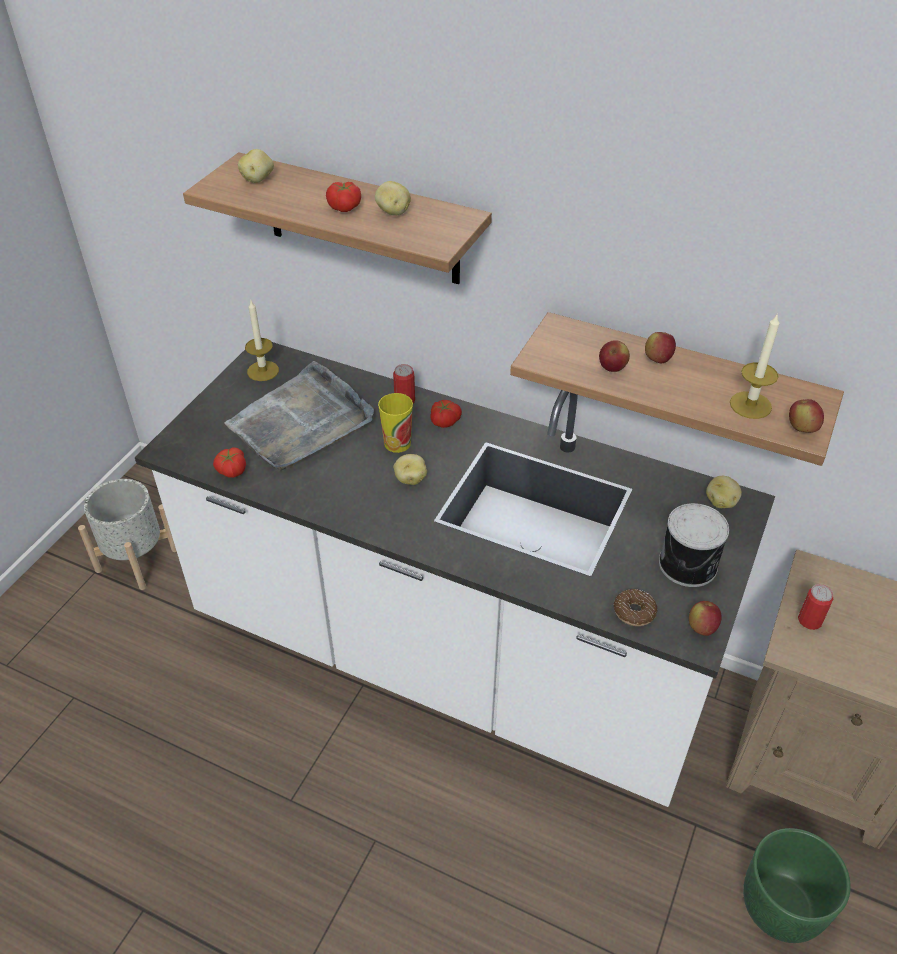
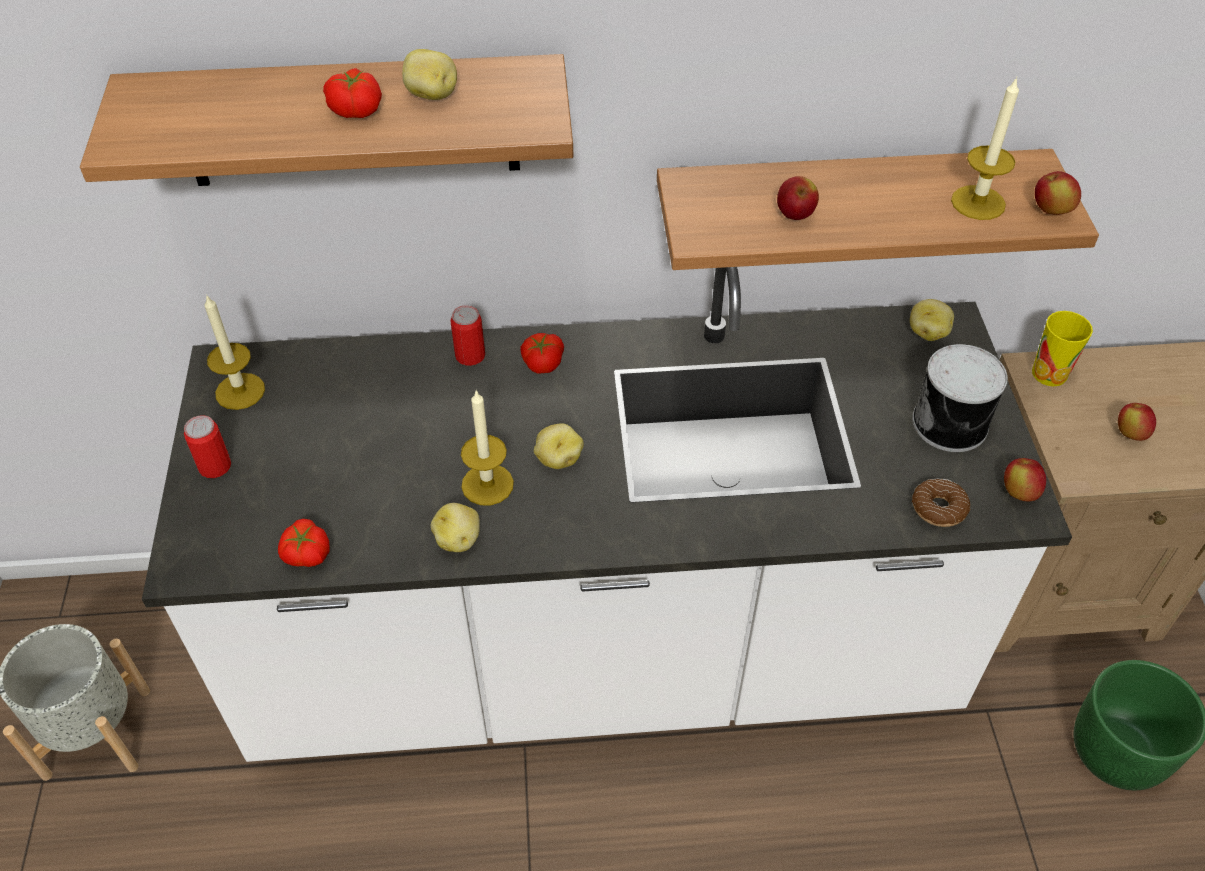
camera: 30 degrees left, 5 degrees up
grey tray [224,361,374,471] -> none
potato [238,149,274,183] -> potato moved to [431,503,480,552]
cup [378,393,413,453] -> cup moved to [1032,311,1093,386]
apple [645,332,676,363] -> apple moved to [1118,403,1156,441]
can [798,584,833,630] -> can moved to [184,415,231,478]
none -> candle [461,390,514,506]

